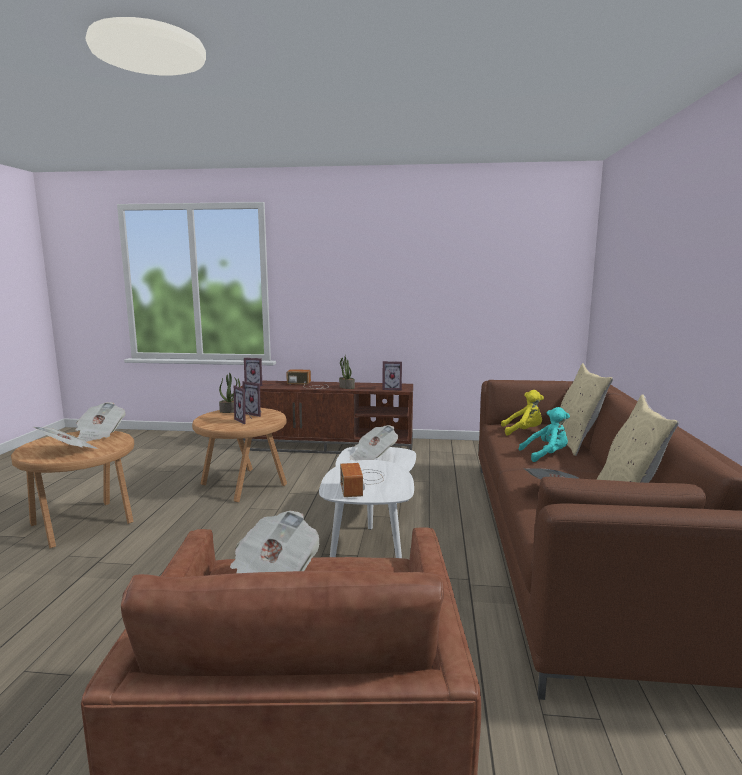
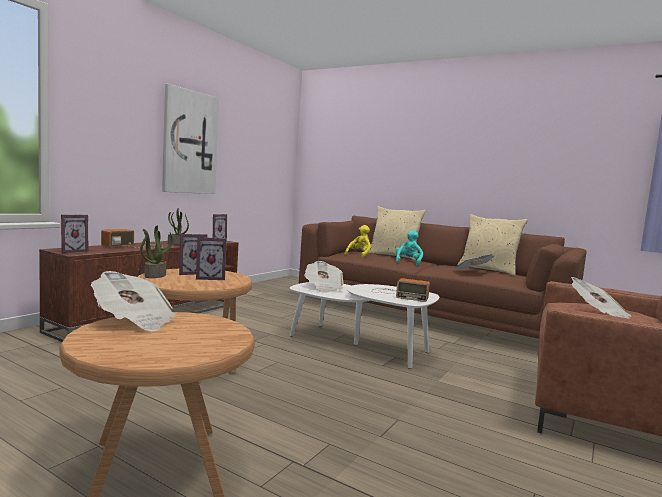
camera: 65 degrees left, 5 degrees down
newspaper [33,427,99,449] -> none
none -> picture [162,84,219,194]

